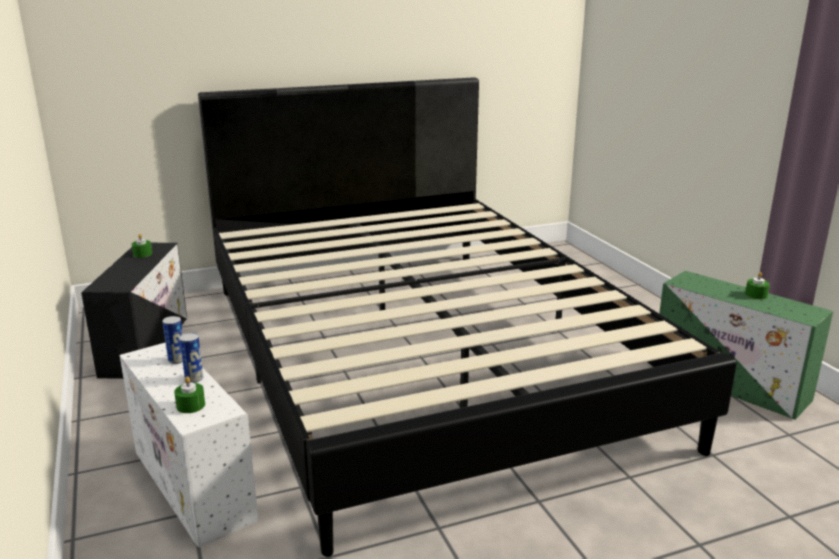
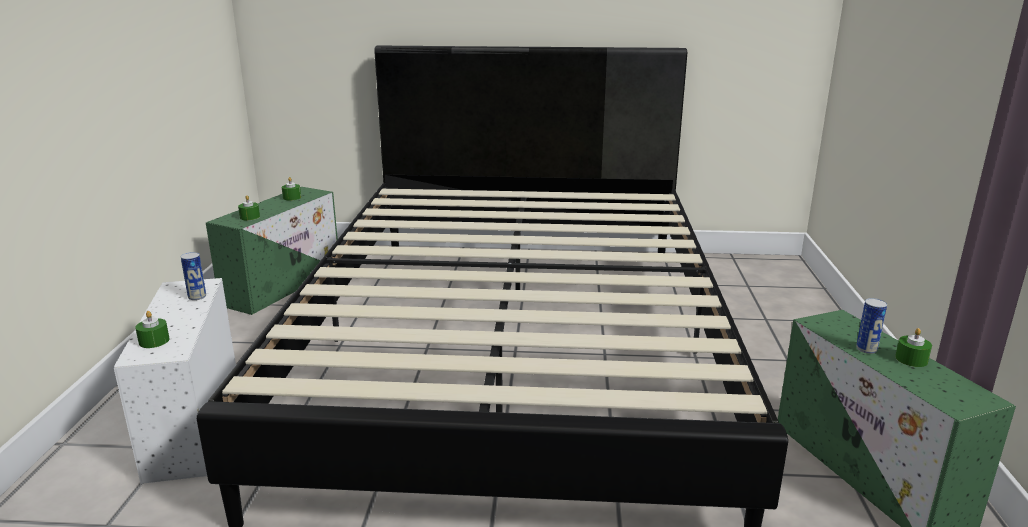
camera: 25 degrees right, 0 degrees up
black storage box [81,243,187,379] -> green storage box [206,187,338,315]
can [179,333,204,383] -> can moved to [856,298,887,354]
none -> green candle [238,195,260,220]

